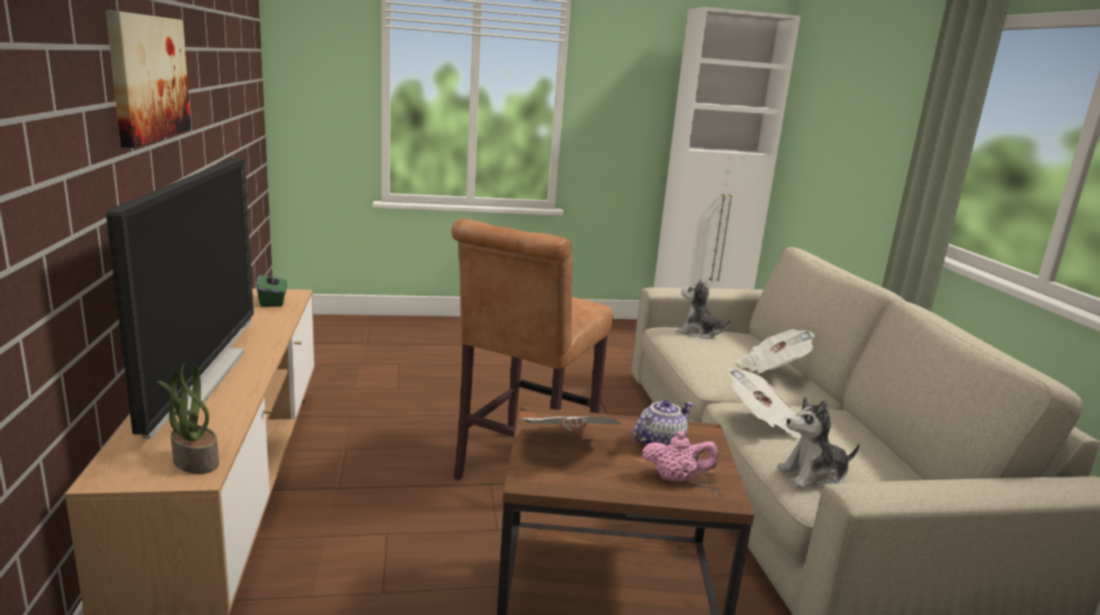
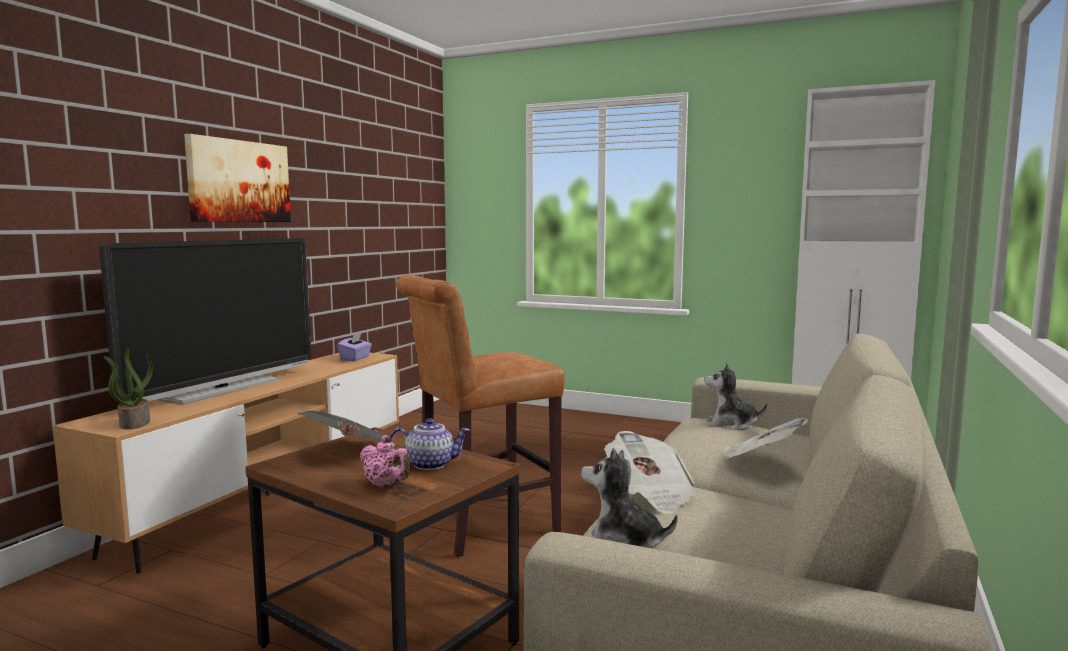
camera: 35 degrees right, 10 degrees down
green tissue box [257,270,287,307] -> purple tissue box [337,333,372,361]
plush toy [676,279,732,339] -> plush toy turned 45 degrees counterclockwise [704,363,767,431]

